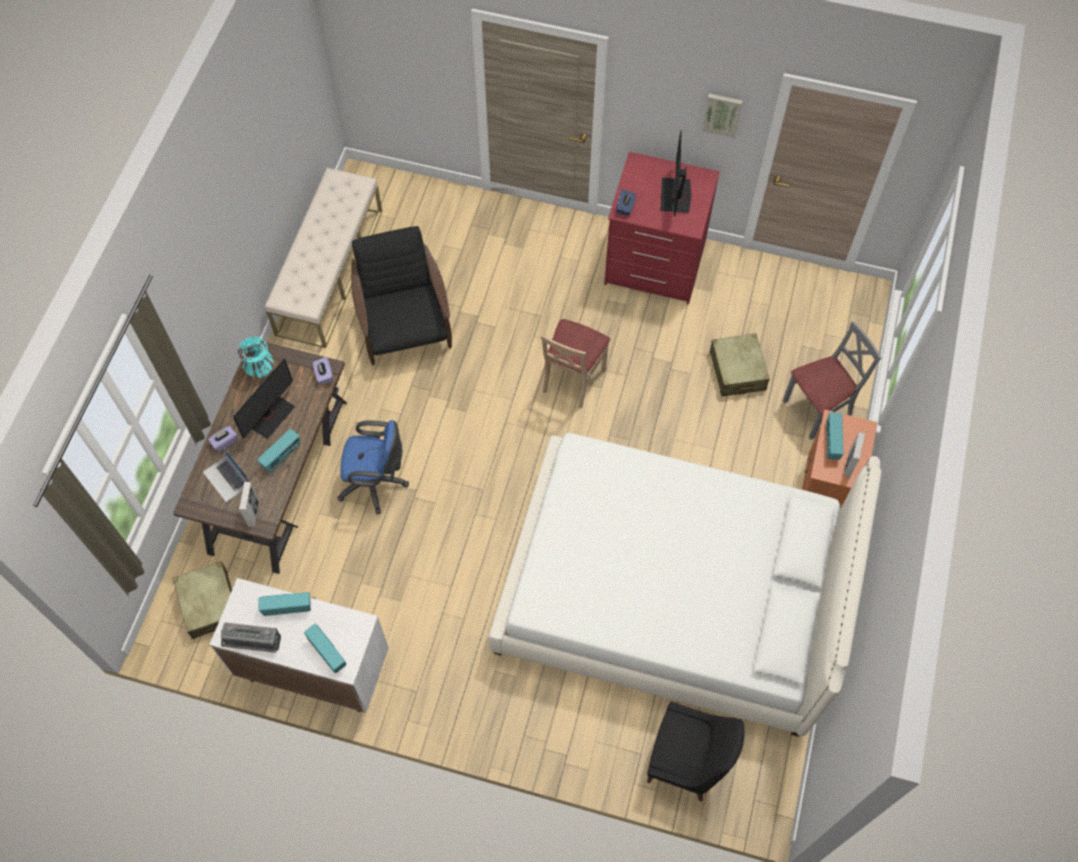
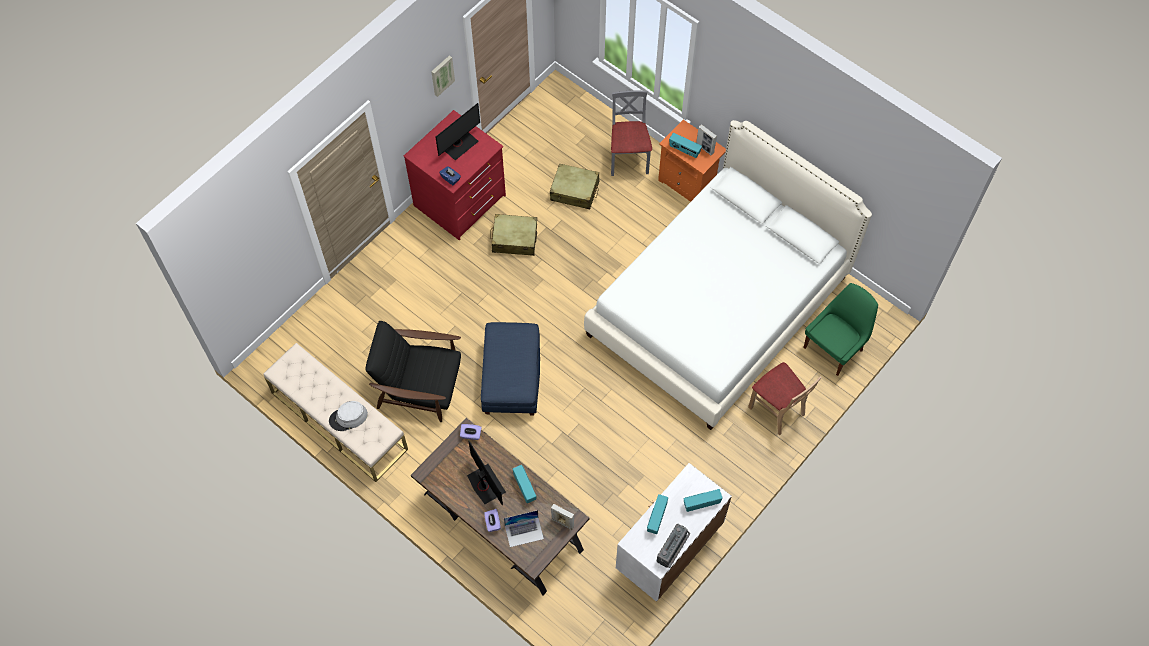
camera: 65 degrees left, 0 degrees up
beige suitcase [172,561,232,639] -> beige suitcase moved to [491,214,537,256]
turquoise vase [238,337,273,378] -> none
blue office chair [337,420,409,514] -> none
beige chair [541,319,610,409] -> beige chair moved to [748,362,821,435]
black chair [647,702,744,801] -> green chair [803,283,878,376]
monitor [661,130,691,216] -> monitor turned 75 degrees counterclockwise [436,103,480,160]
none -> grey hat [329,401,368,431]
none -> blue ottoman [481,322,540,416]

